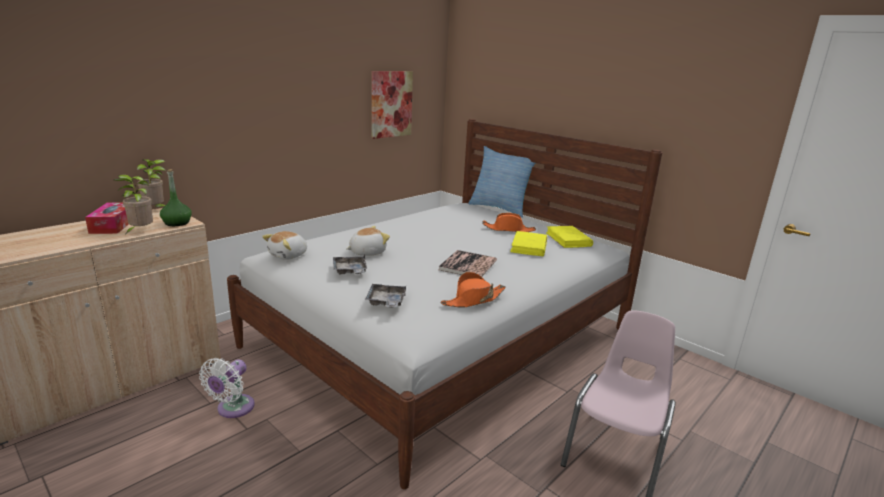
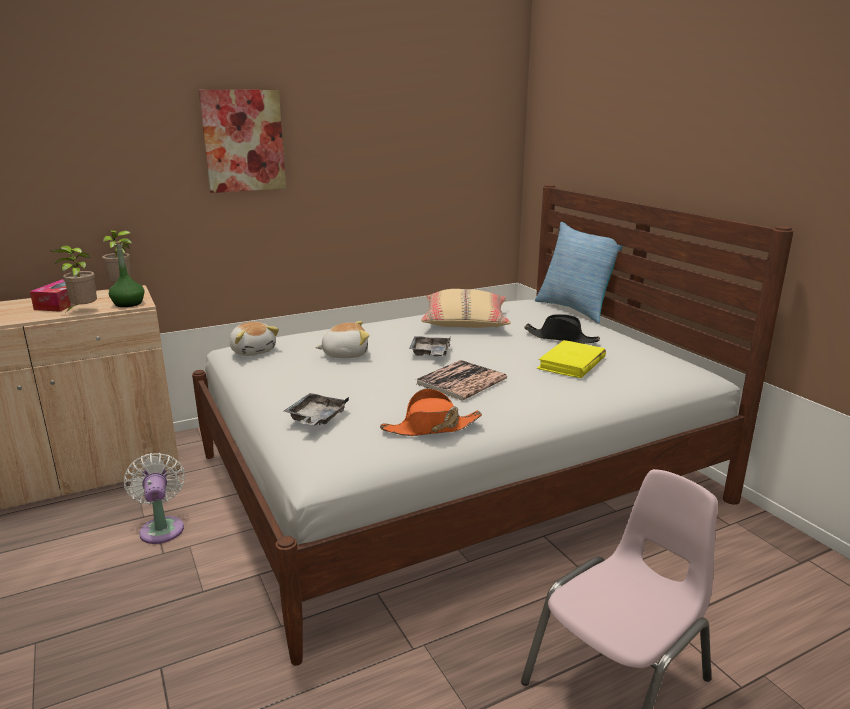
camera: 20 degrees right, 0 degrees up
white fan [199,358,255,418] -> white fan turned 120 degrees clockwise [124,453,185,544]
plush toy [262,231,307,260] -> plush toy turned 90 degrees counterclockwise [229,322,279,356]
grey tray [333,254,367,274] -> grey tray moved to [409,335,451,356]
picture [371,71,413,139] -> picture moved to [198,90,286,193]
orange hat [482,213,536,232] -> black hat [524,314,600,344]
yellow book [546,226,593,248] -> none
none -> beige pillow [421,289,511,328]

